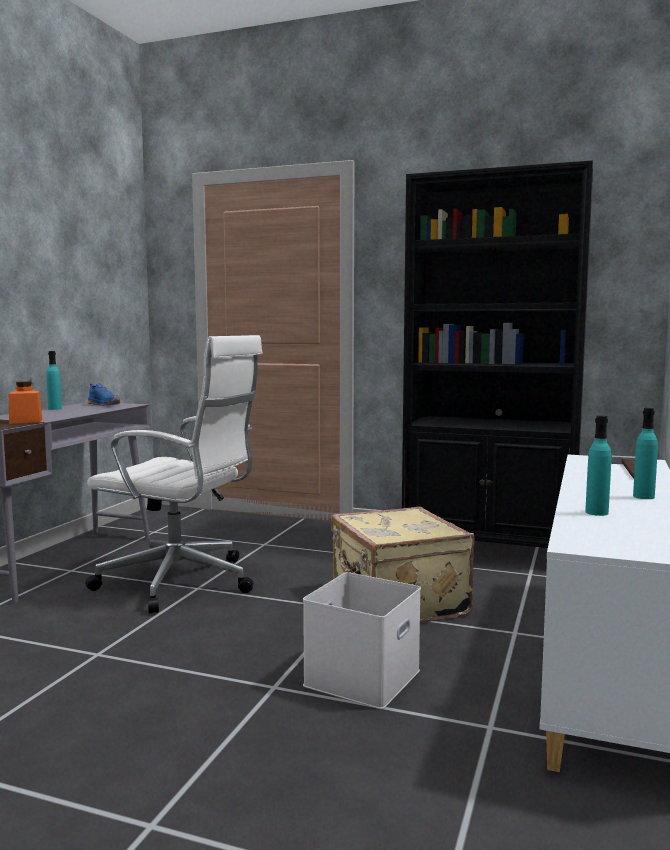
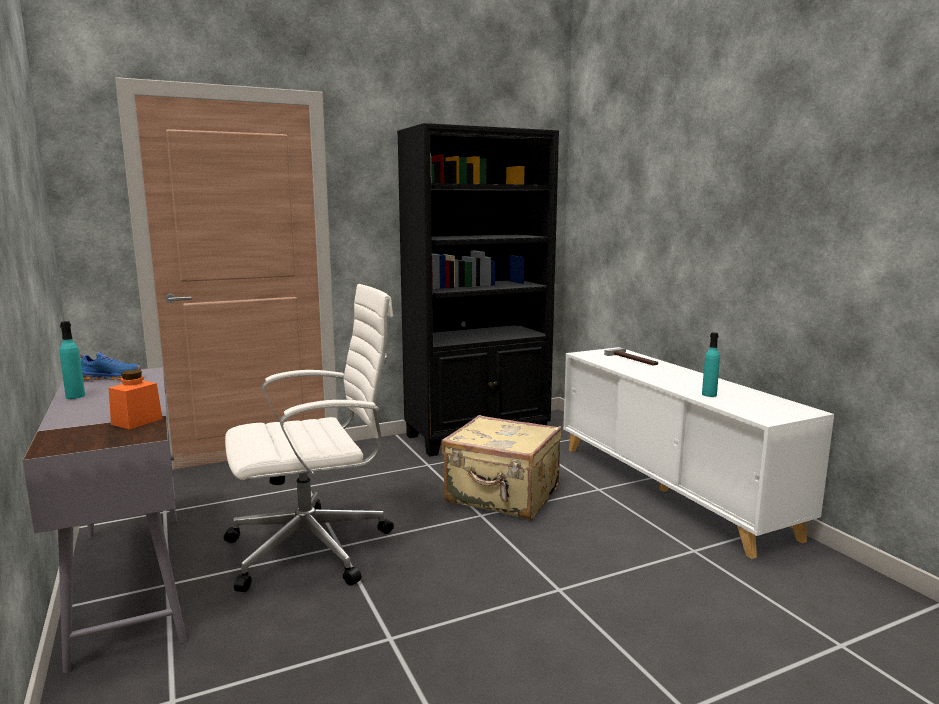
camera: 45 degrees left, 5 degrees up
white storage box [303,572,421,709] -> none
turquoise bottle [633,408,658,499] -> none

